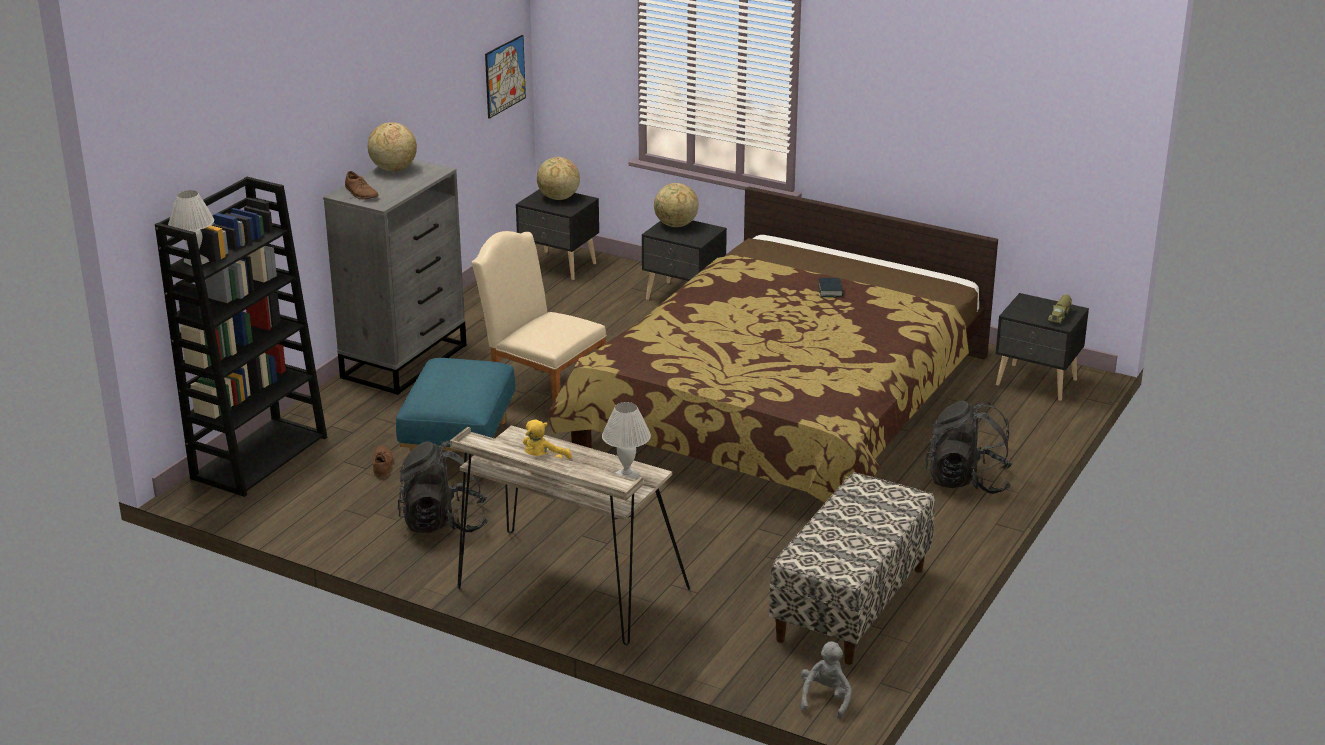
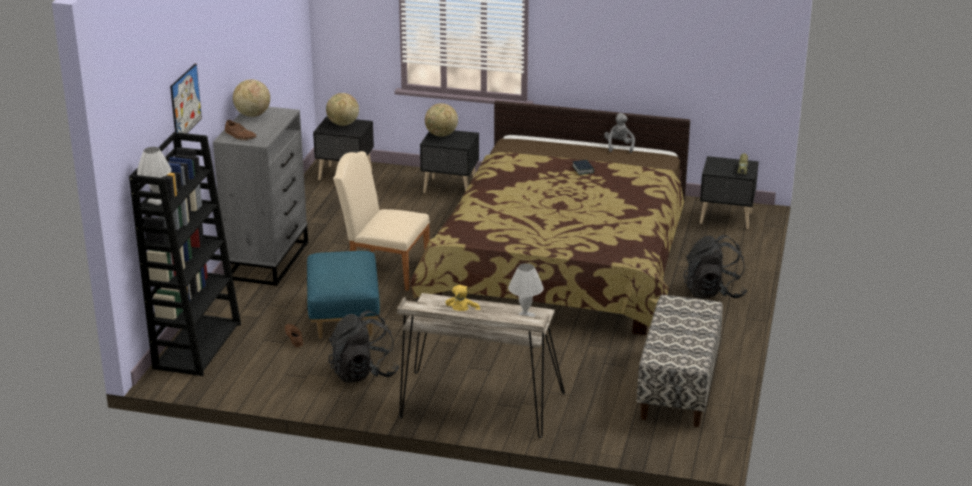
camera: 15 degrees left, 0 degrees up
picture [485,35,526,119] -> picture moved to [170,63,202,133]
grey plush toy [800,641,852,719] -> grey plush toy moved to [604,113,635,153]

